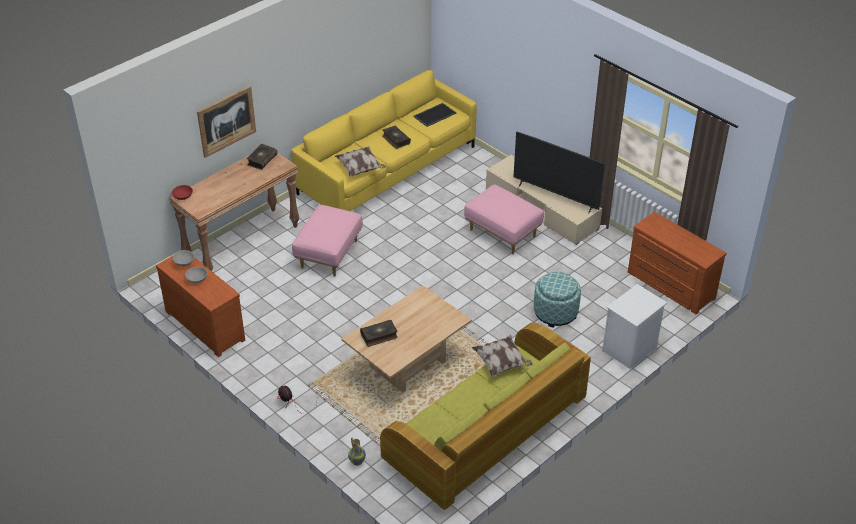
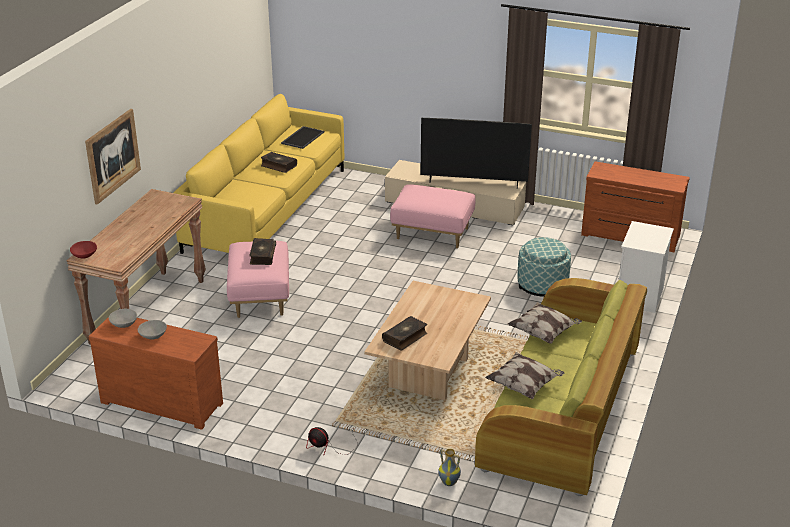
camera: 25 degrees left, 10 degrees down
book [246,144,278,170] -> book moved to [249,238,276,265]
pillow [335,146,386,177] -> pillow moved to [485,352,564,399]

